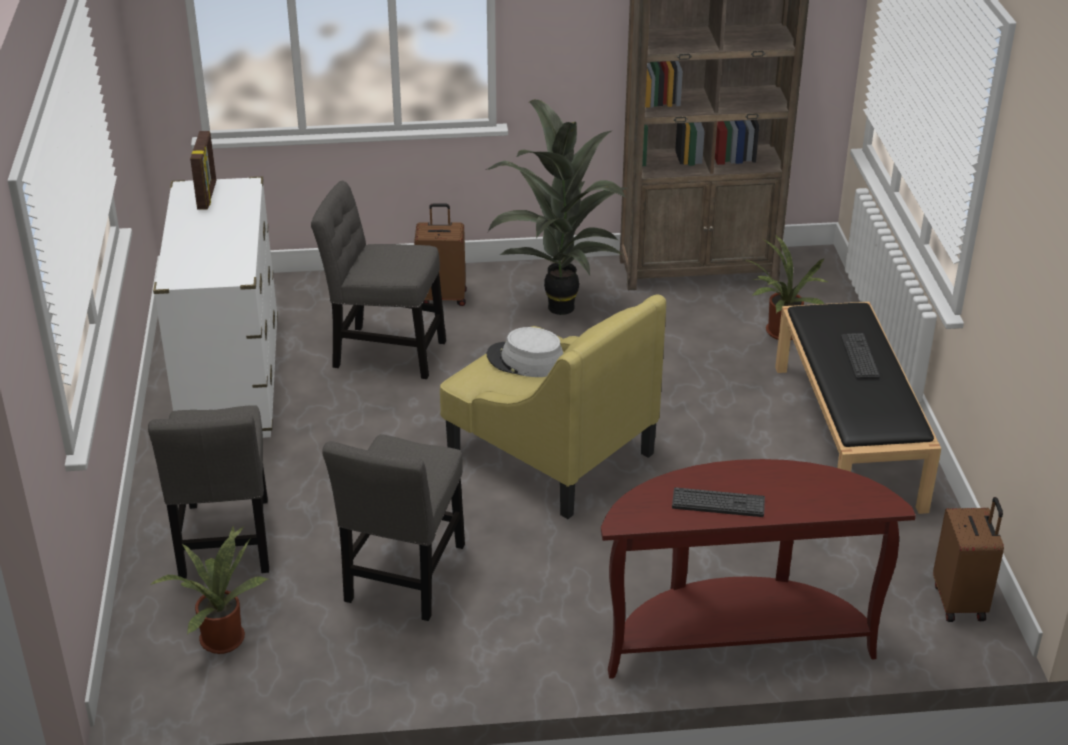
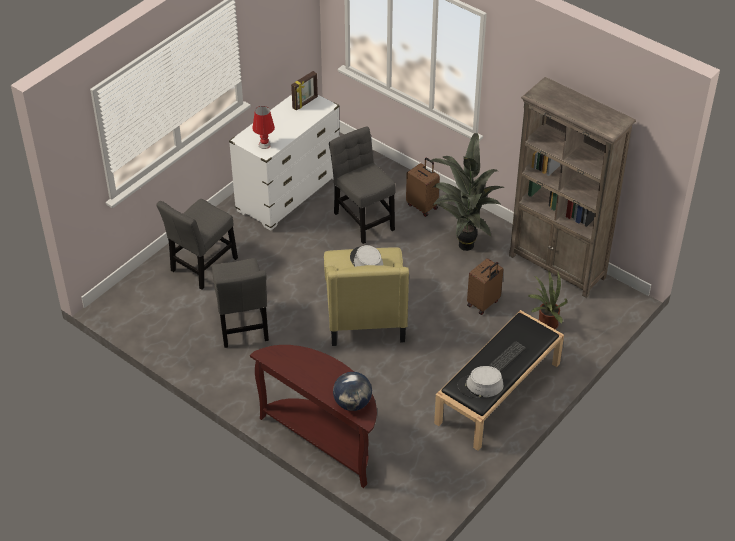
camera: 45 degrees right, 10 degrees up
potted plant [150,525,269,654] -> none
grey chair [322,434,465,621] -> grey chair turned 75 degrees counterclockwise [212,258,269,348]
keyboard [672,488,765,517] -> none
brown suitcase [933,497,1004,622] -> brown suitcase moved to [467,258,503,315]
none -> red table lamp [252,106,275,149]
none -> globe [333,372,372,411]
none -> grey hat [457,366,504,398]

